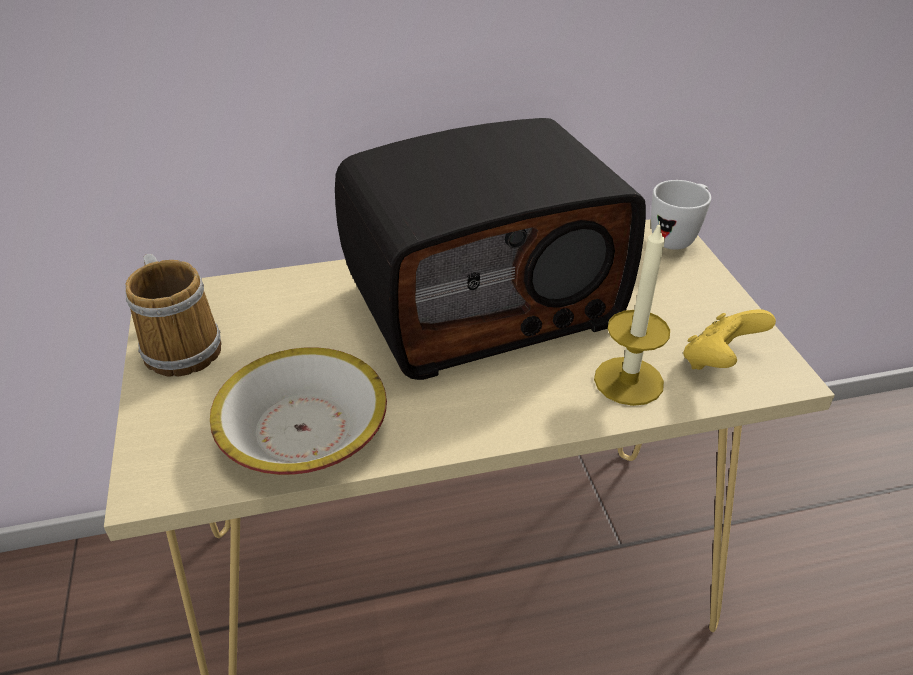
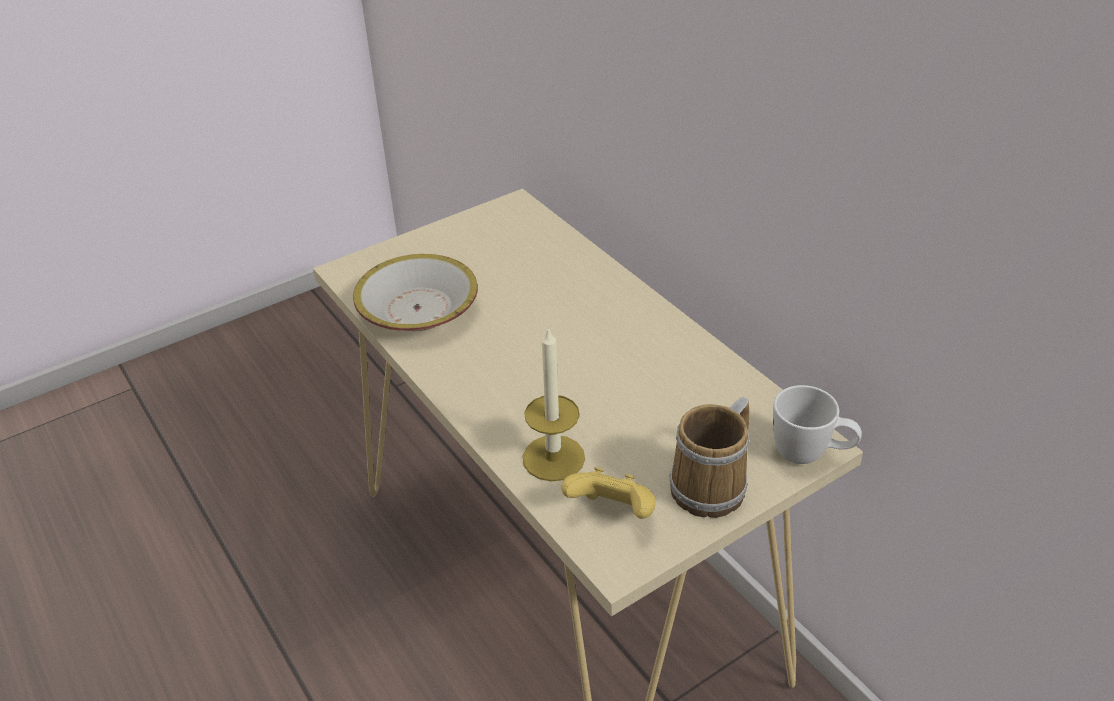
camera: 70 degrees right, 0 degrees up
mug [126,254,222,377] -> mug moved to [669,397,750,518]
radio [335,118,646,380] -> none

